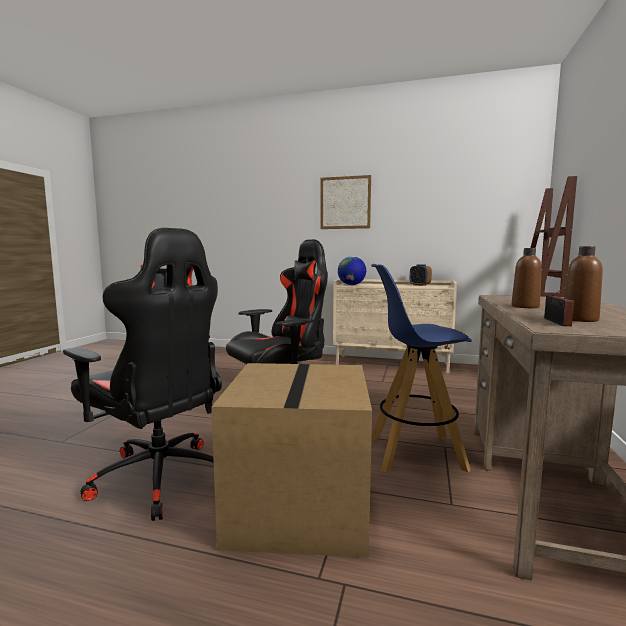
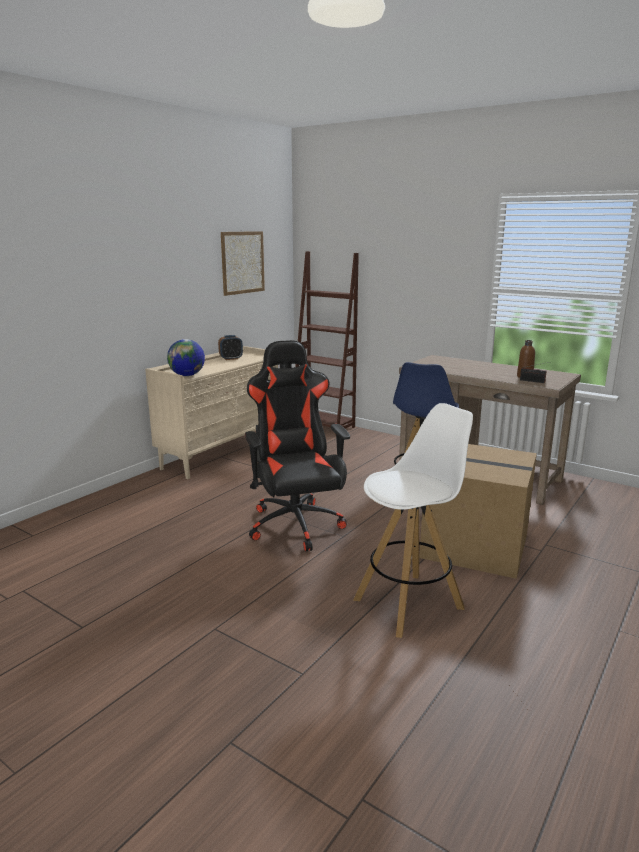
camera: 70 degrees left, 10 degrees up
black office chair [63,228,222,521] -> white stool [353,403,473,638]
picture [320,175,371,229] -> picture moved to [221,231,265,296]
brown bottle [512,248,542,308] -> none

